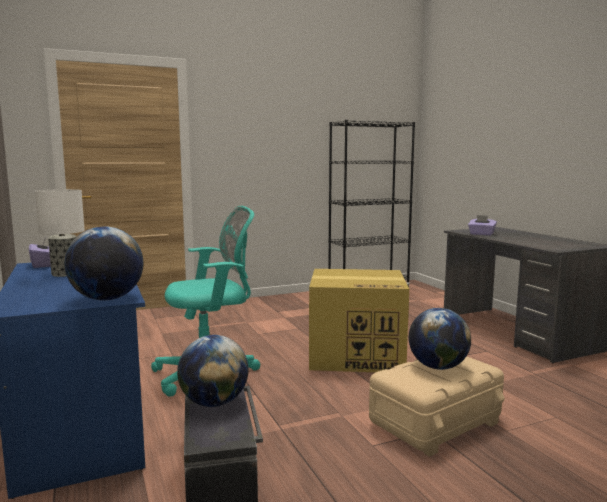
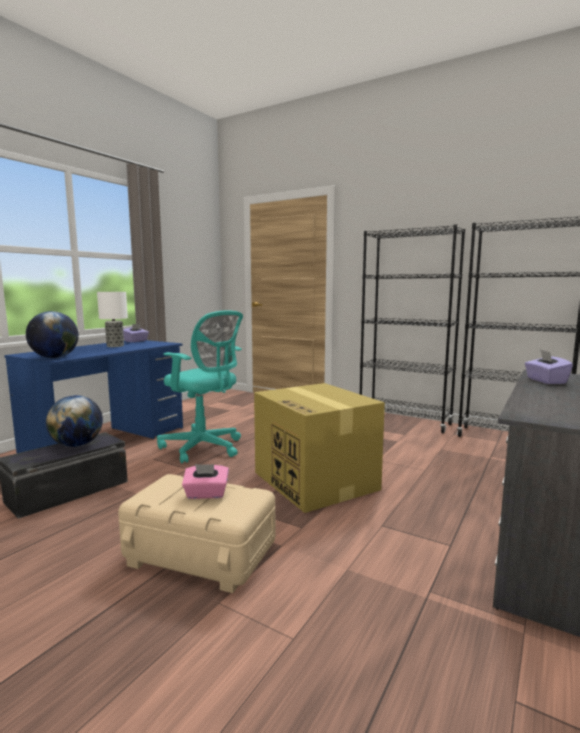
camera: 55 degrees right, 0 degrees up
globe [409,308,471,370] -> pink tissue box [182,464,229,499]
none -> black bookcase [360,224,465,433]

